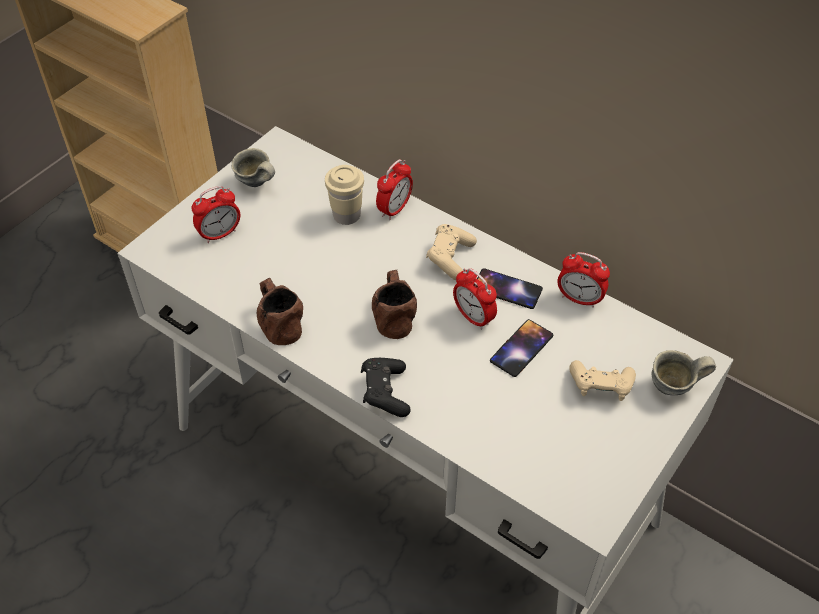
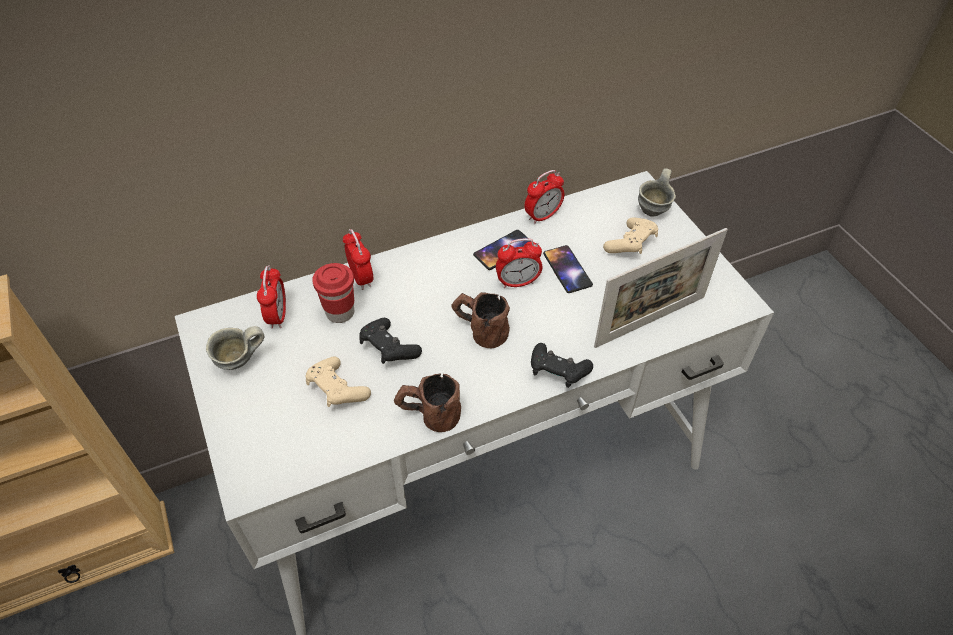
camera: 60 degrees left, 0 degrees up
alarm clock [192,186,240,243] -> alarm clock moved to [257,265,286,329]
beige cup [325,165,364,225] -> red cup [312,263,354,323]
beige game controller [426,224,477,280] -> beige game controller moved to [306,357,371,407]
none -> black game controller [359,318,422,364]
none -> picture frame [594,228,728,348]

